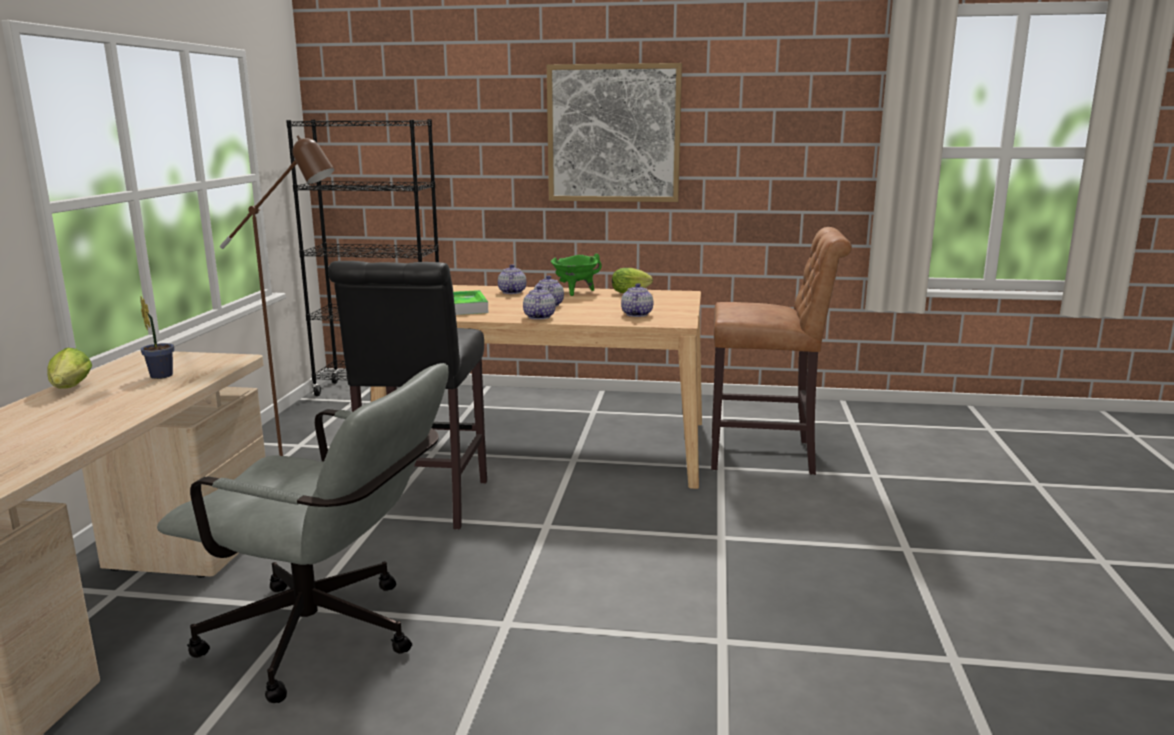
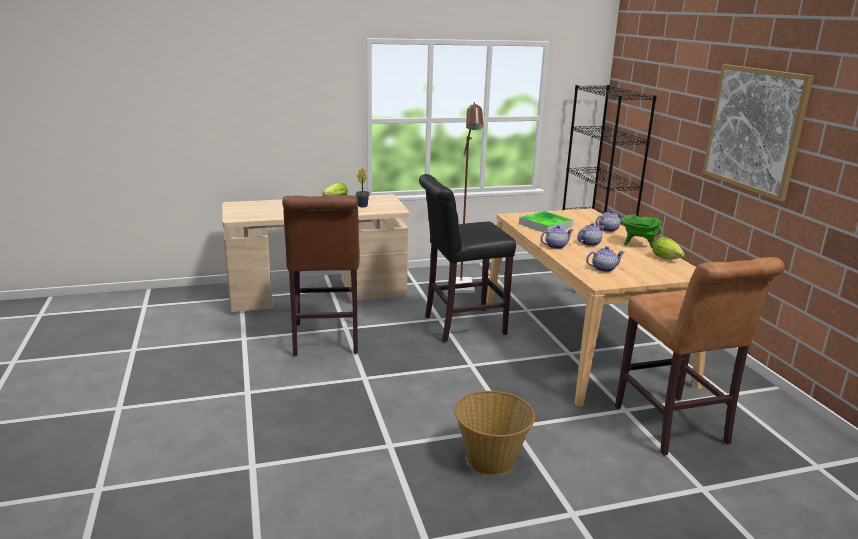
camera: 65 degrees right, 5 degrees up
grey office chair [157,363,449,703] -> brown stool [282,195,360,356]
none -> basket [454,391,535,475]

